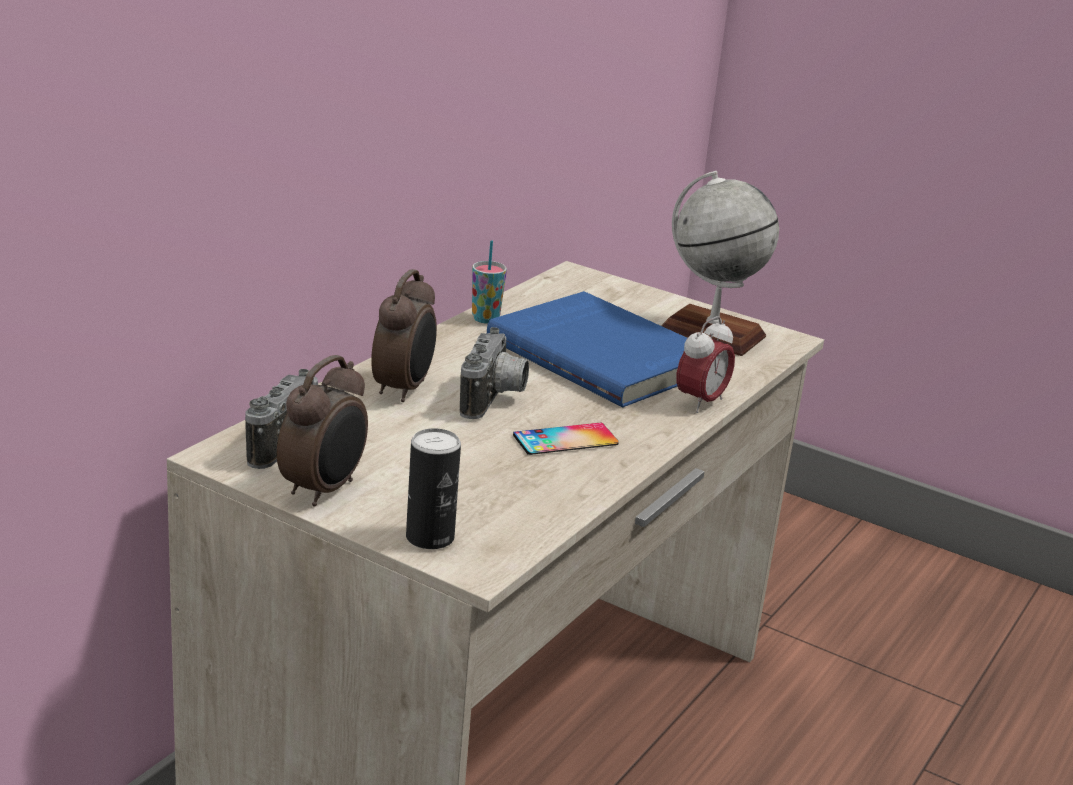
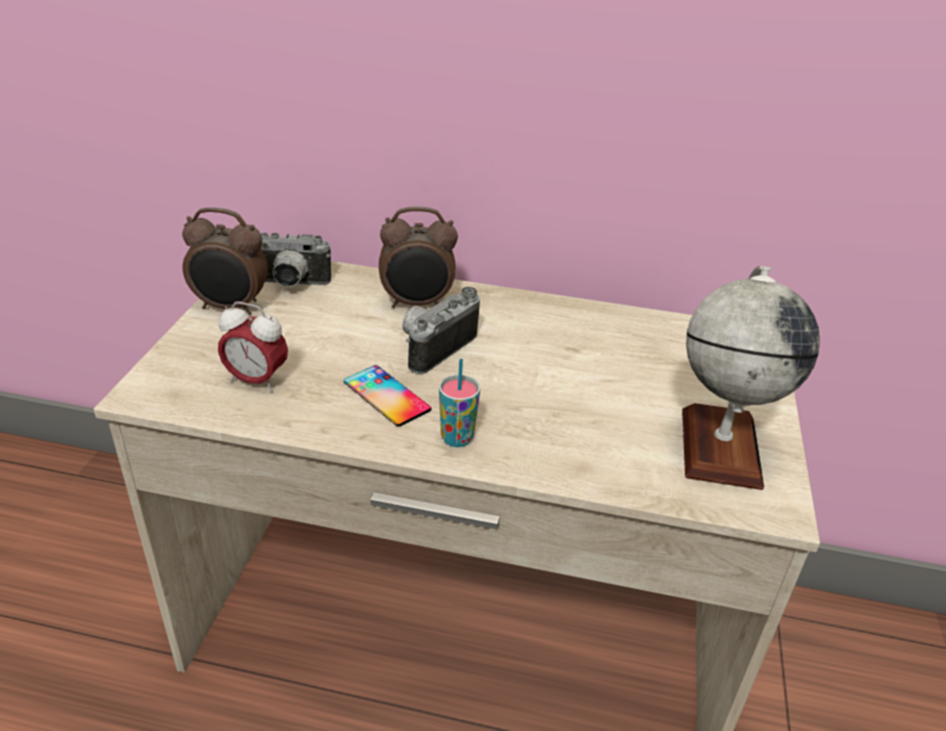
camera: 70 degrees right, 10 degrees up
can [406,428,461,549] -> none
camera [460,327,529,419] -> camera turned 135 degrees clockwise [402,287,480,374]
cup [472,240,507,324] -> cup moved to [439,359,480,447]
blue book [487,291,687,407] -> none
alarm clock [676,316,735,413] -> alarm clock moved to [218,302,288,392]

